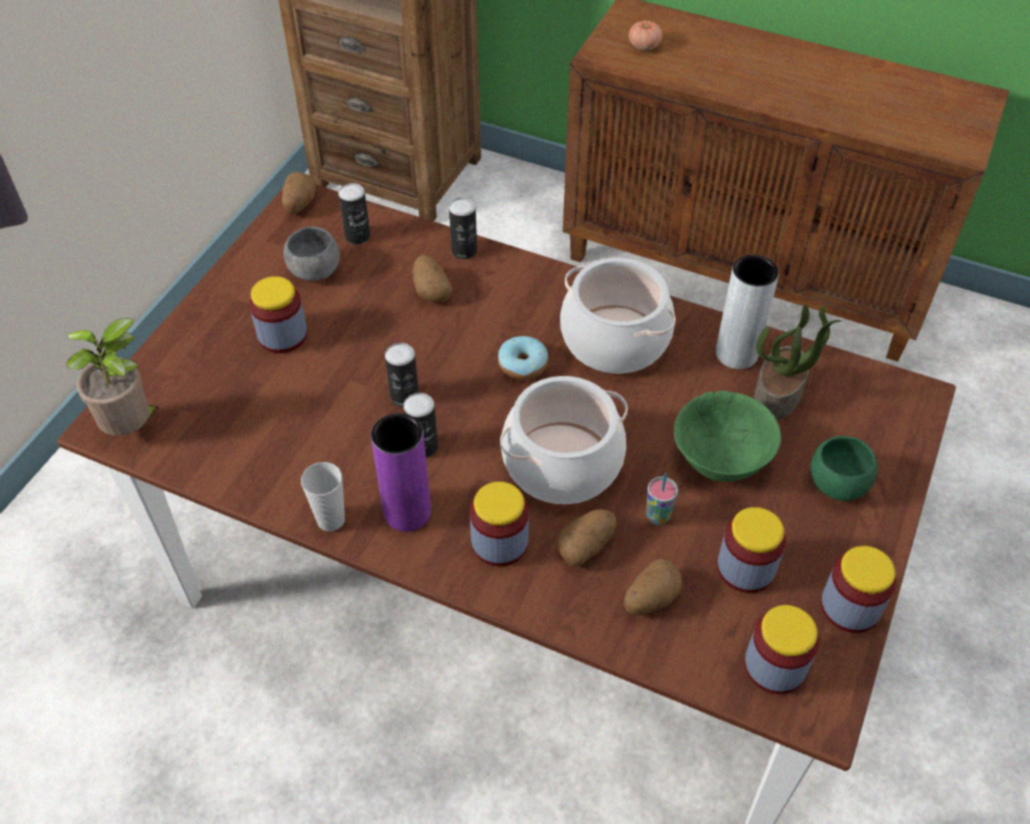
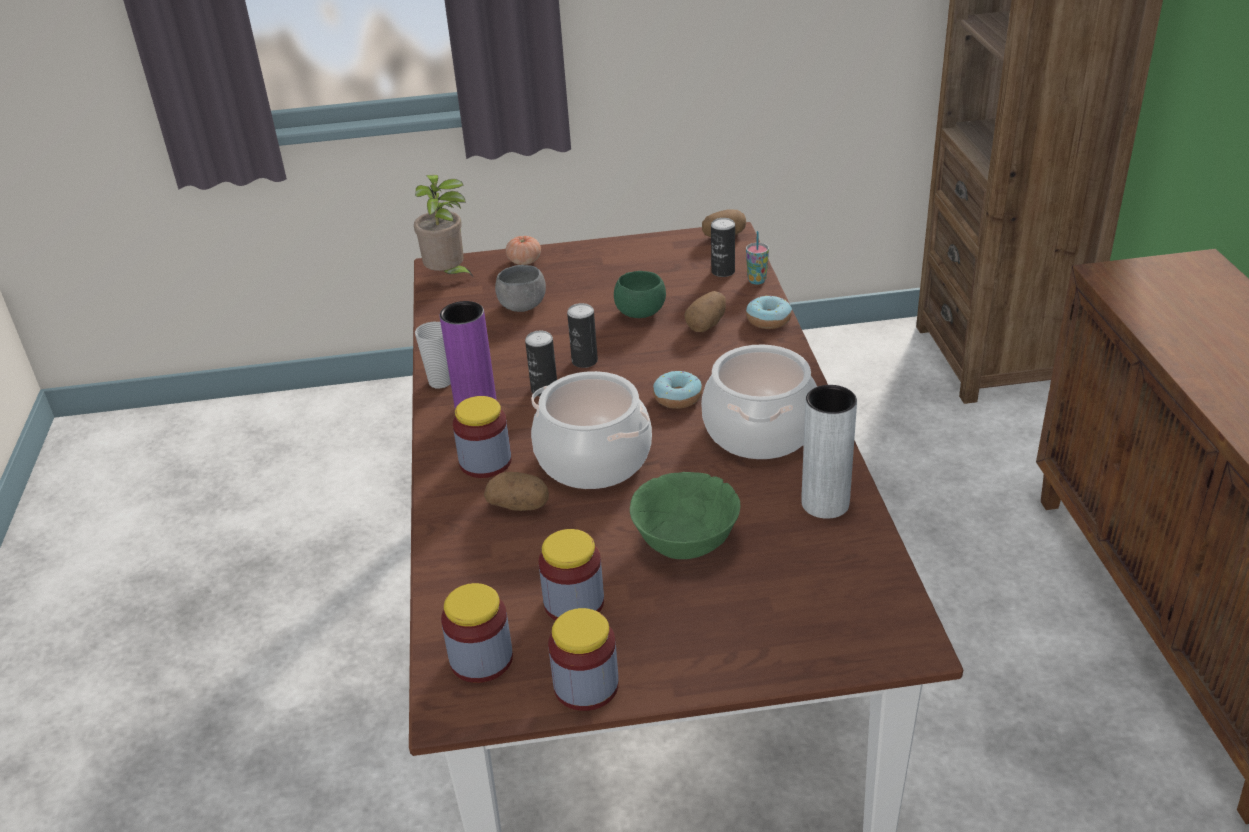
camera: 60 degrees right, 15 degrees down
jar [249,276,307,353] -> none
grey bowl [284,227,340,281] -> grey bowl moved to [495,265,546,312]
can [449,197,477,259] -> donut [746,295,792,329]
potato [624,559,682,615] -> none
tomato [629,21,662,50] -> tomato moved to [506,236,541,265]
cup [646,473,678,525] -> cup moved to [746,231,769,285]
potted plant [754,304,842,420] -> none
green bowl [810,436,877,501] -> green bowl moved to [614,271,666,318]

